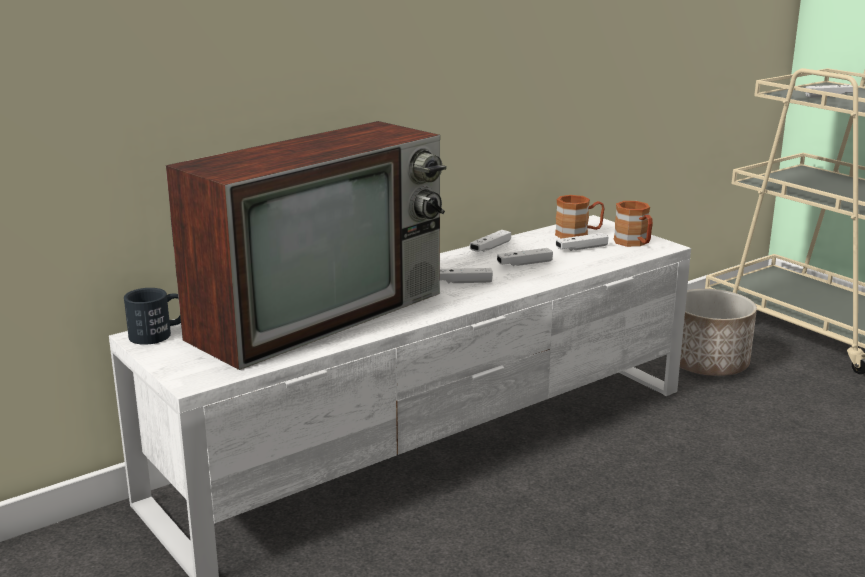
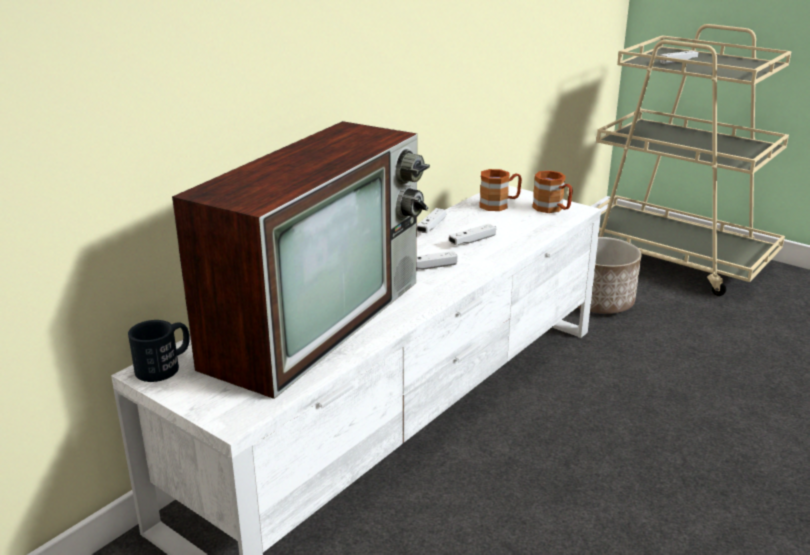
camera: 15 degrees left, 5 degrees up
white game controller [556,233,609,251] -> none

